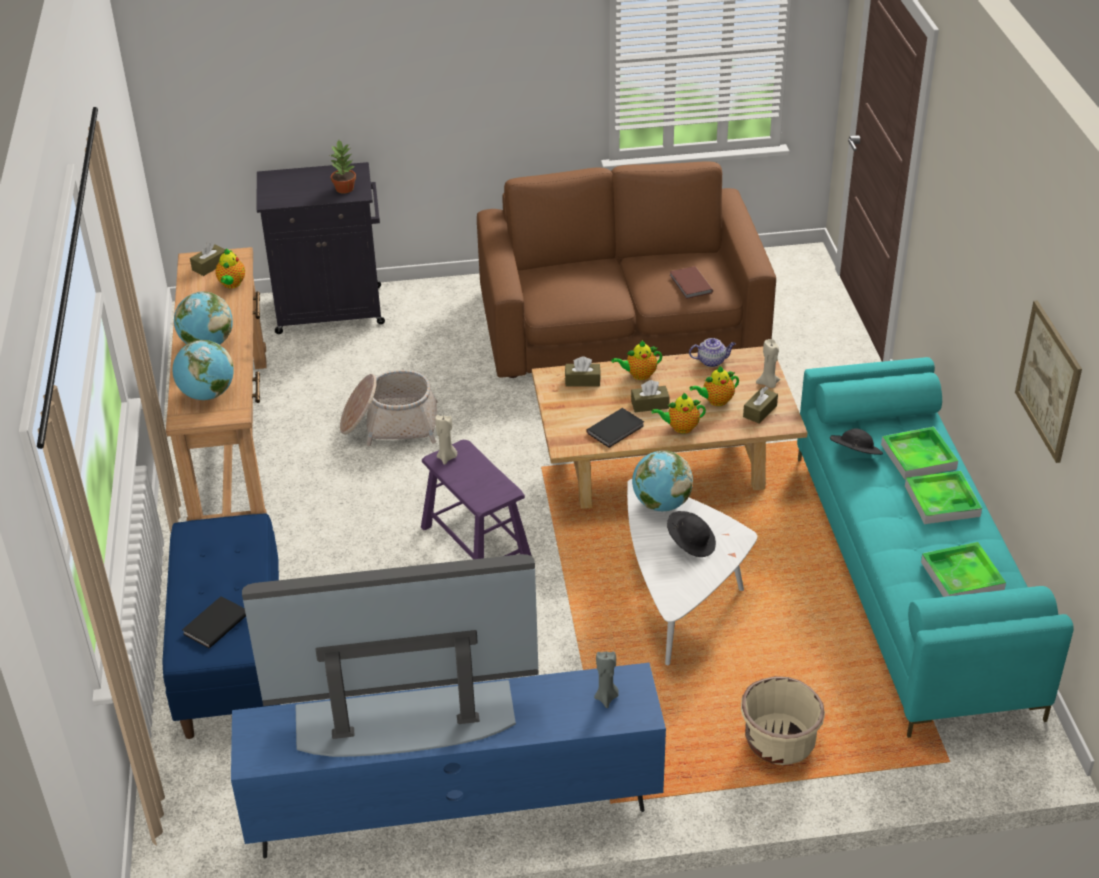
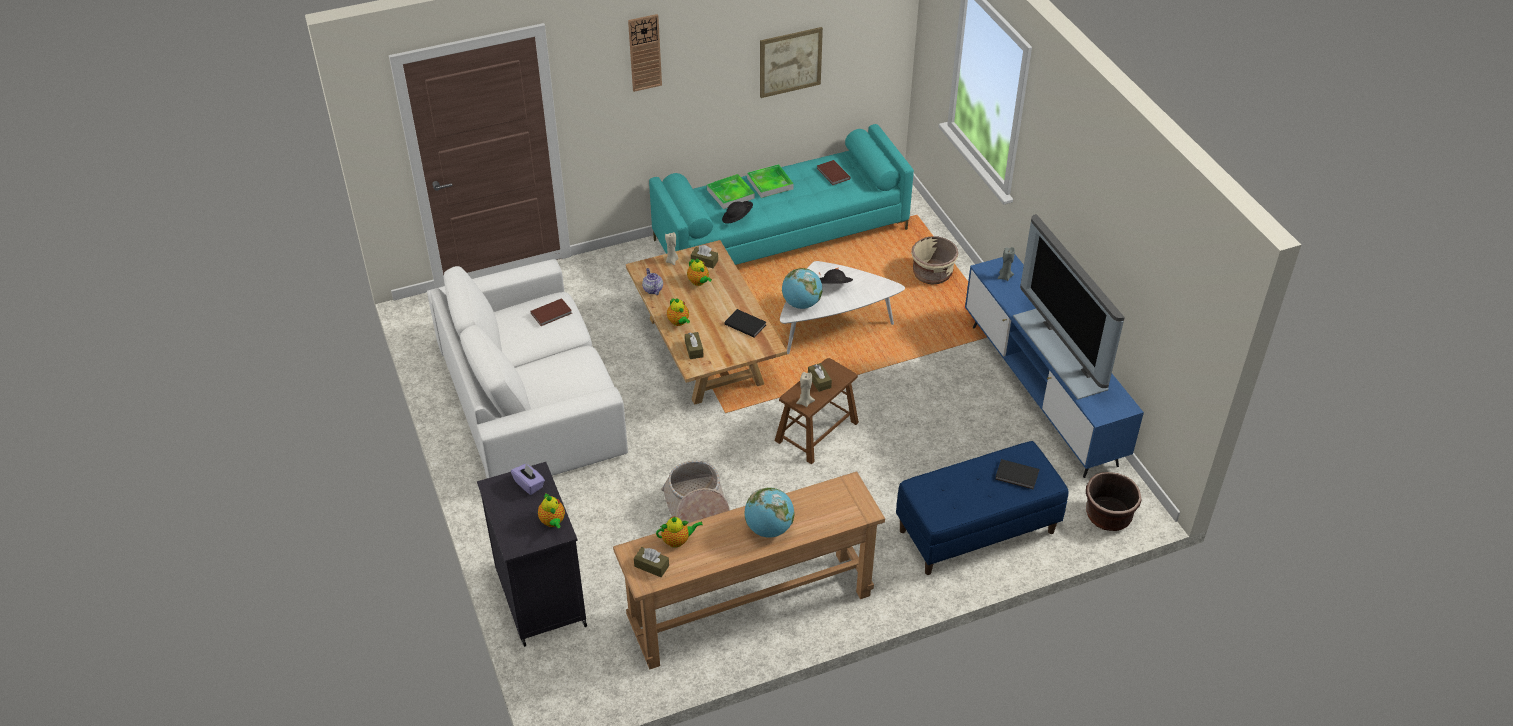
camera: 105 degrees left, 5 degrees up
globe [172,340,234,400] -> none
potted plant [330,141,356,194] -> purple tissue box [511,464,545,495]
purple stool [421,440,532,559] -> brown stool [775,358,859,464]
brown sofa [477,161,776,378] -> white sofa [427,259,628,478]
brown tissue box [631,380,670,412] -> brown tissue box moved to [808,363,832,392]
teapot [651,392,706,434] -> teapot moved to [538,493,565,528]
tray [921,542,1006,597] -> brown book [817,160,851,185]
none -> wall clock [628,14,662,92]
none -> brown planter [1086,472,1141,531]

